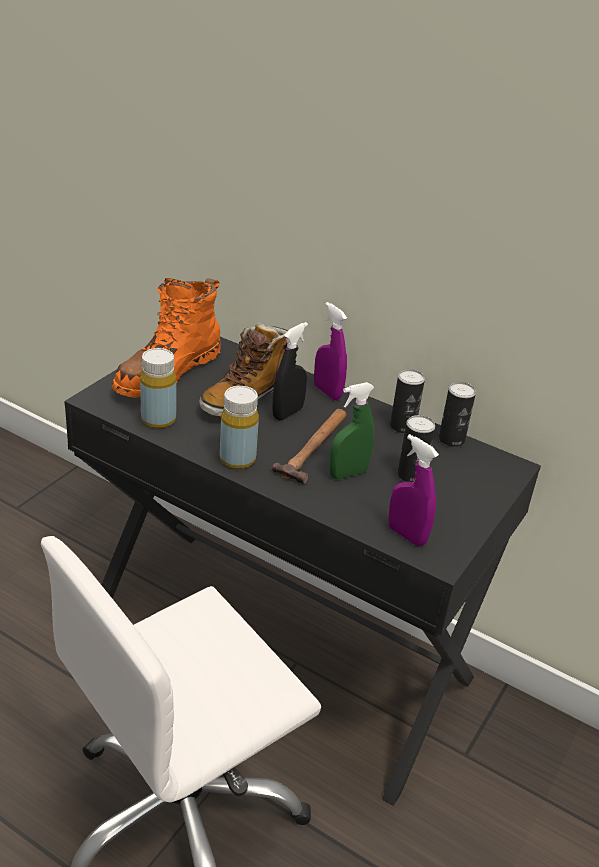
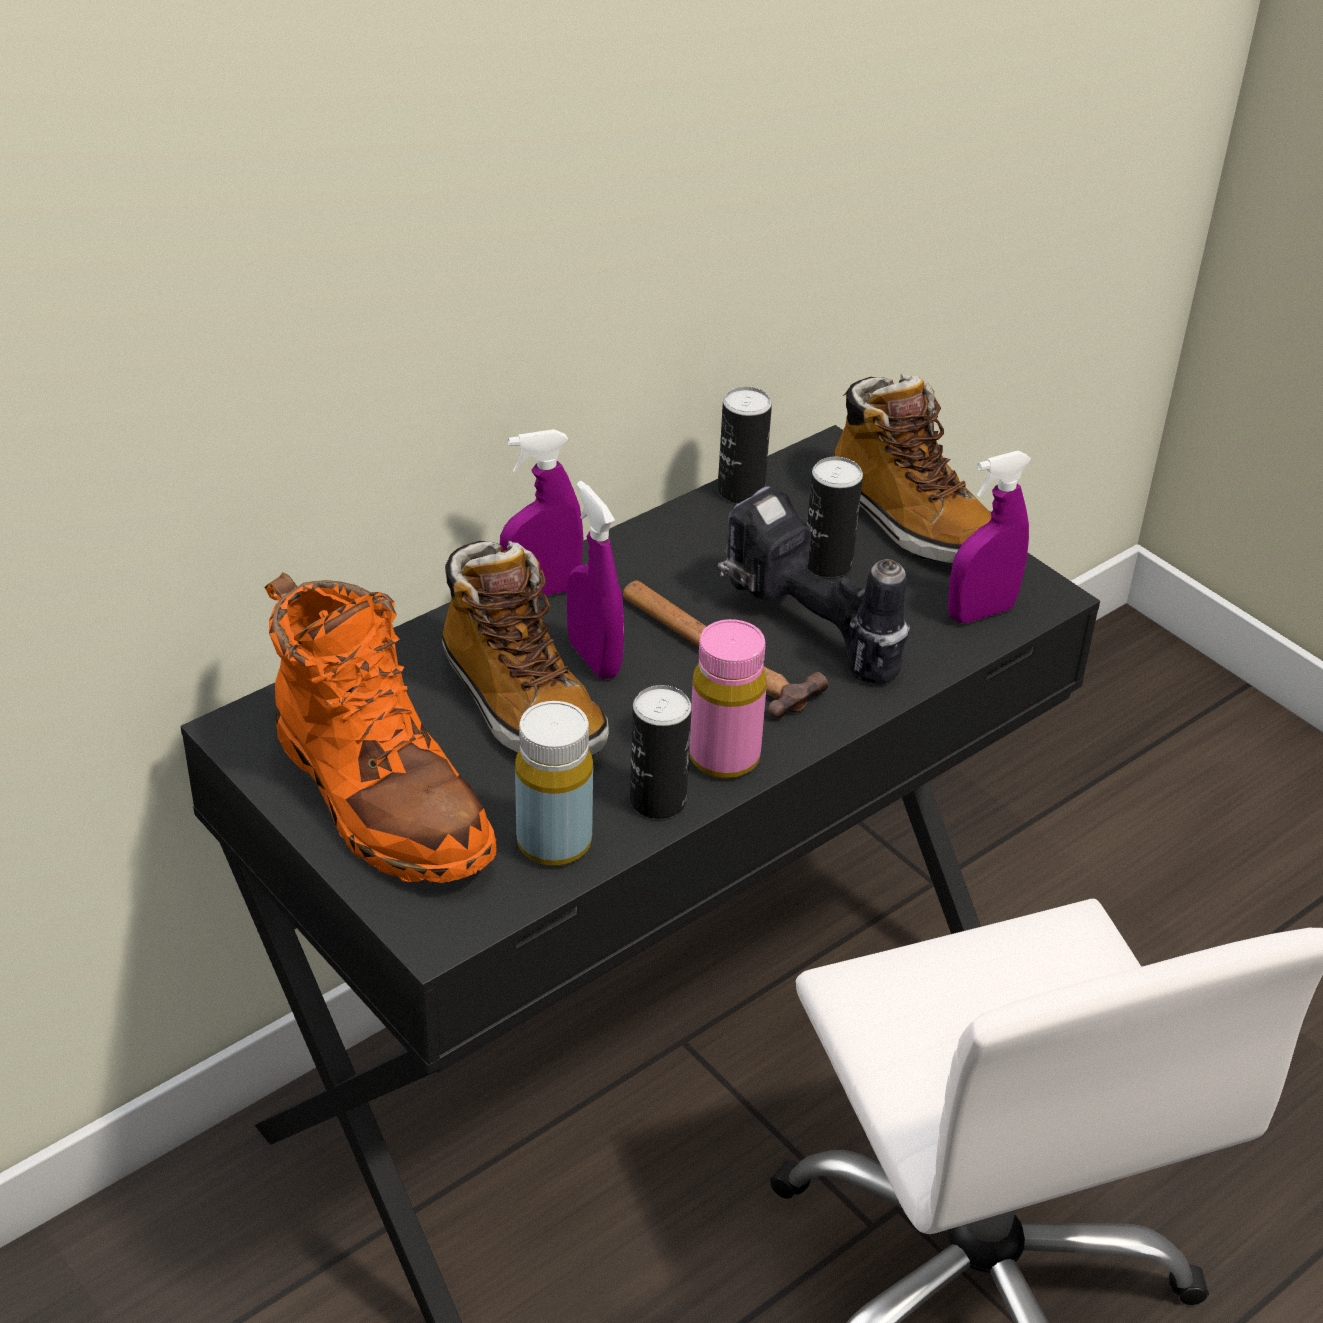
camera: 70 degrees left, 5 degrees up
yellow bottle [220,386,259,469] -> pink bottle [689,619,767,779]
black spray bottle [272,322,308,420] -> purple spray bottle [567,481,624,679]
green spray bottle [329,382,374,479] -> power drill [718,486,910,684]
can [390,369,425,433] -> can moved to [630,685,692,819]
none -> boot [833,374,991,563]

